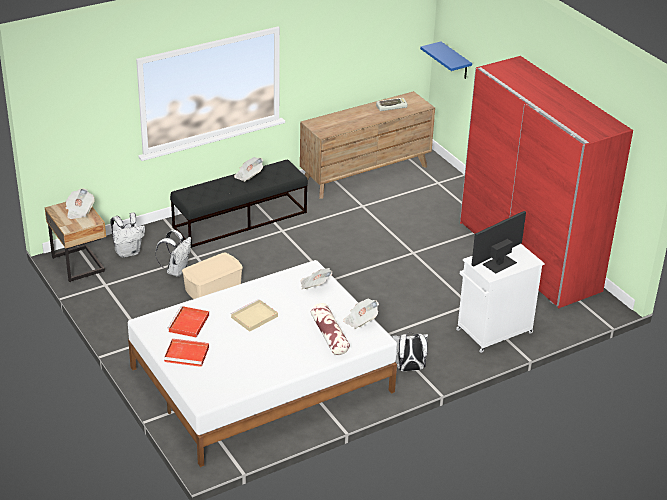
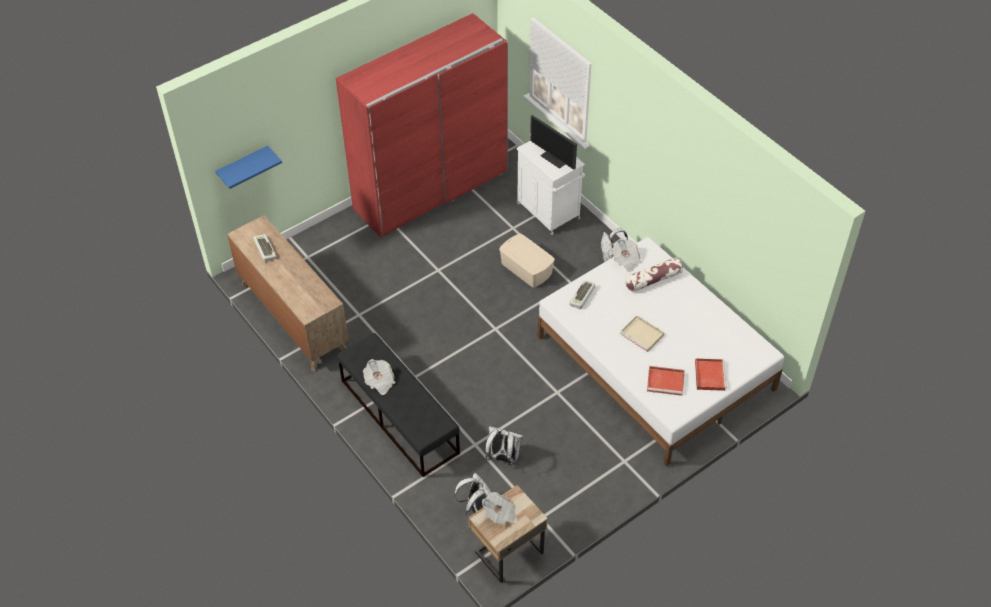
camera: 95 degrees left, 15 degrees up
beige storage box [182,252,243,299] -> beige storage box moved to [499,234,555,288]
newspaper [301,268,332,289] -> keyboard [569,280,595,309]

